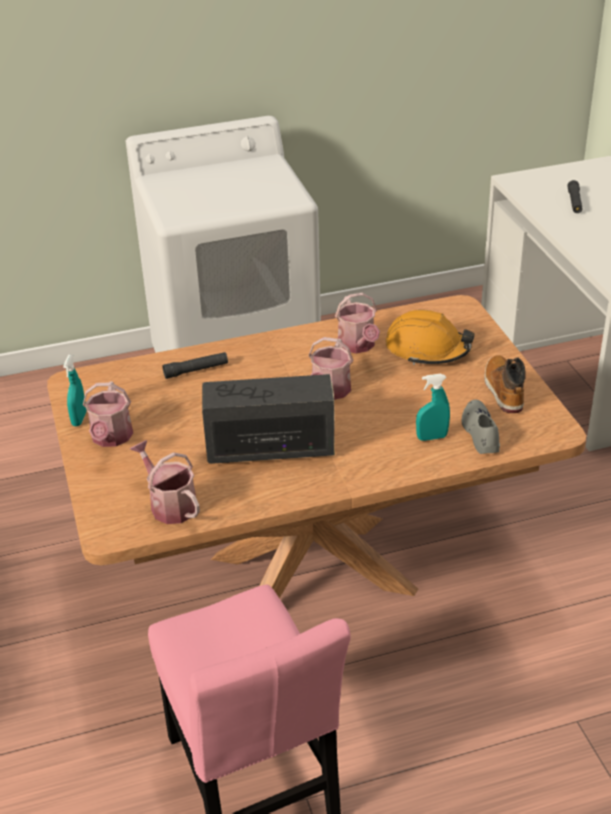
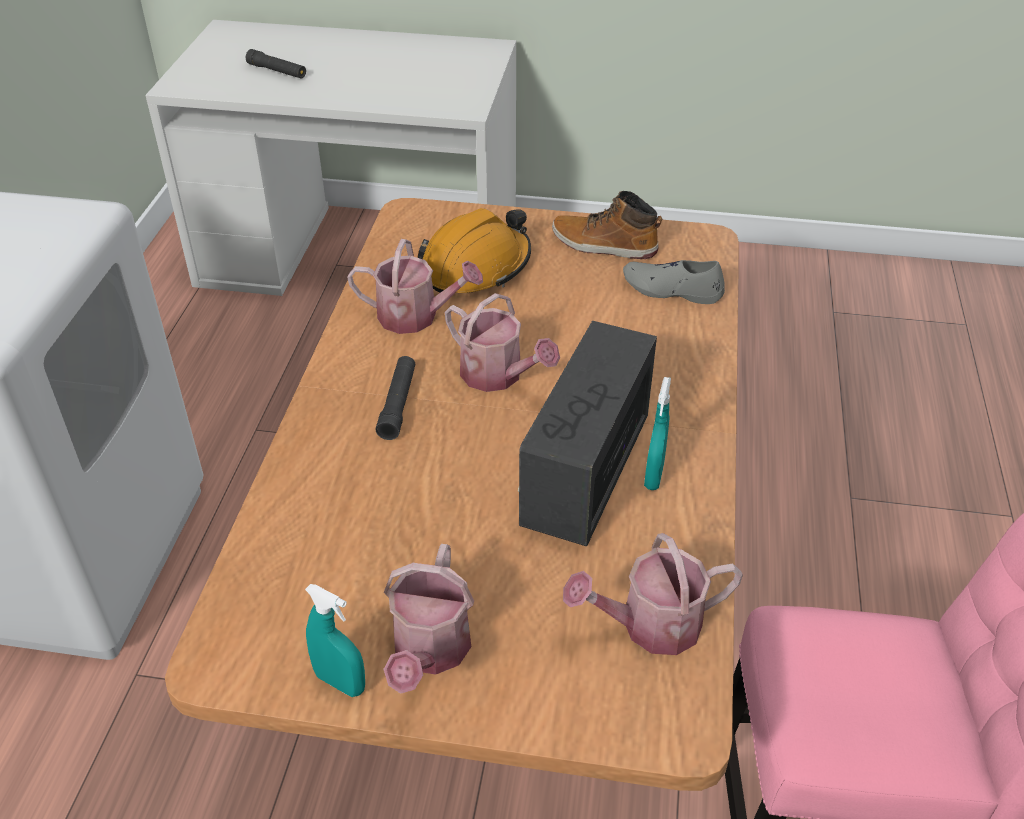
camera: 65 degrees left, 5 degrees up
watering can [83,381,133,447] -> watering can turned 75 degrees clockwise [384,544,474,694]
black flashlight [162,352,228,379] -> black flashlight moved to [376,356,415,440]
turquoise spray bottle [416,374,450,441] -> turquoise spray bottle moved to [644,377,671,490]

